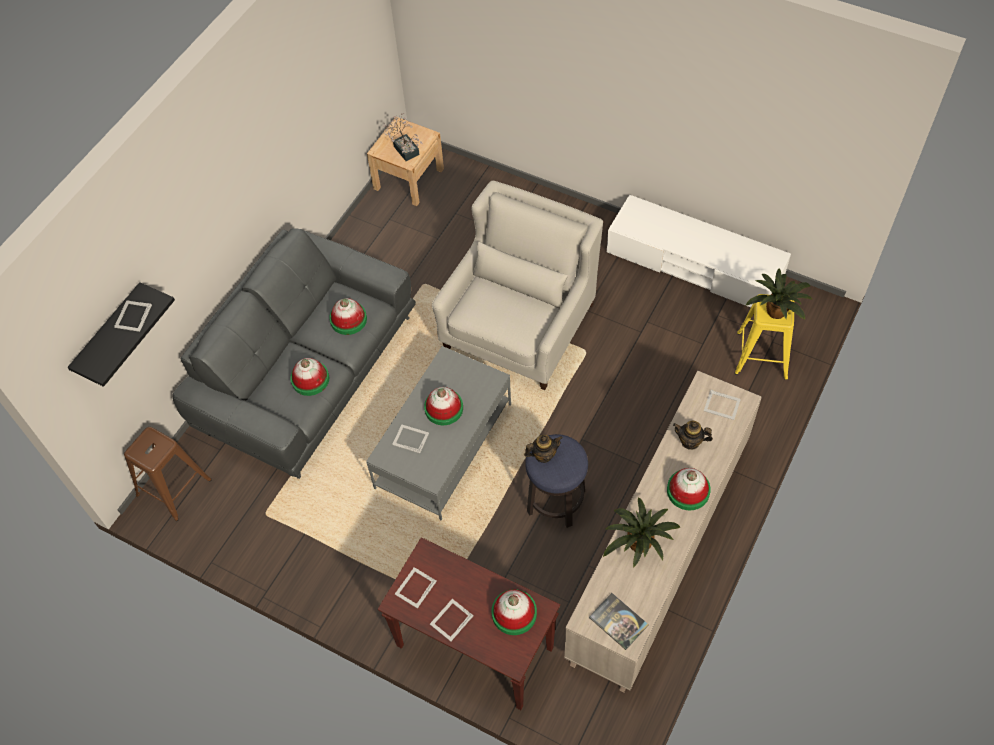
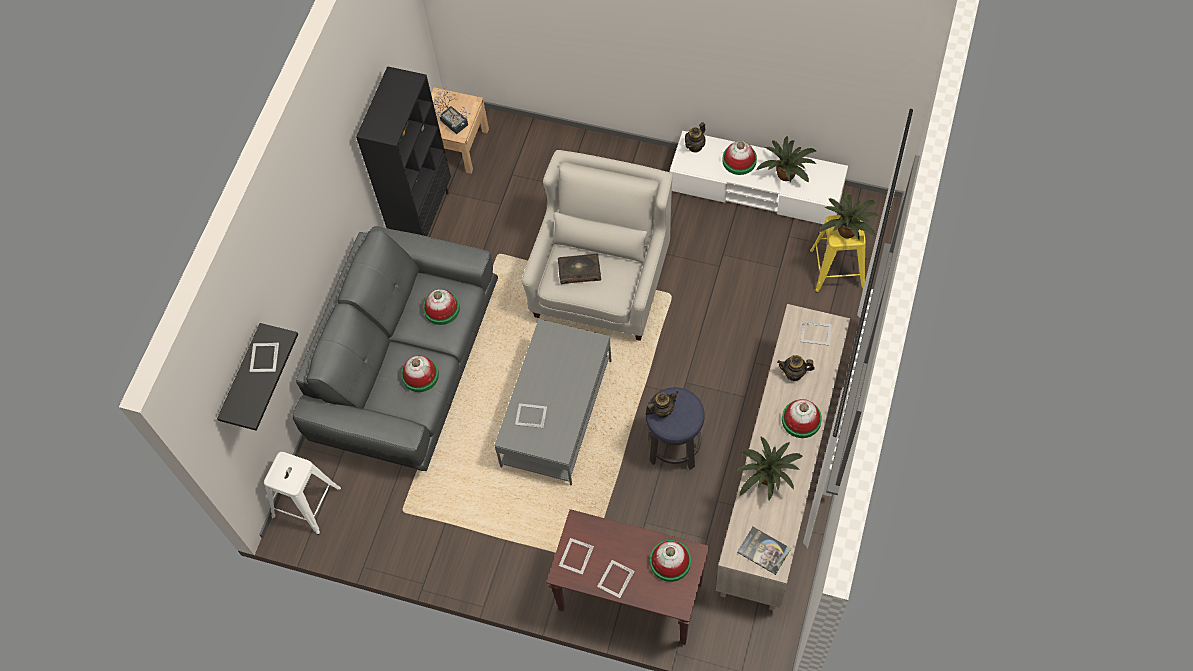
camera: 10 degrees left, 5 degrees up
brown stool [124,427,212,521] -> white stool [264,452,341,535]
hat [424,387,463,425] -> hat moved to [722,141,757,175]
none -> black bookcase [356,66,451,236]
none -> book [558,254,601,284]
none -> teapot [685,122,705,153]
none -> potted plant [757,136,816,182]

